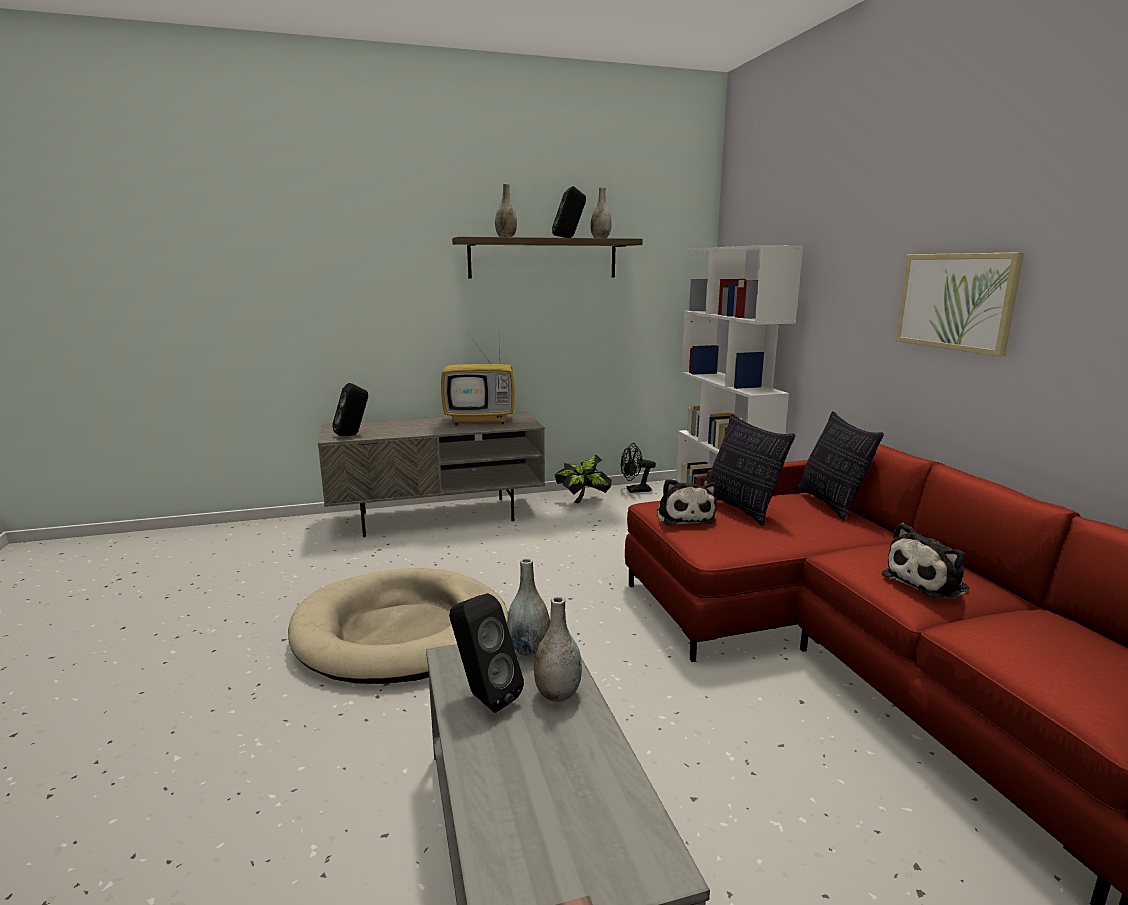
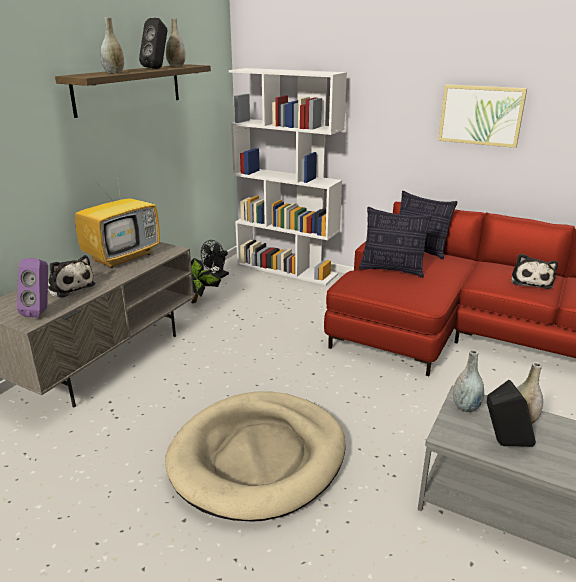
camera: 45 degrees left, 10 degrees up
black speaker [332,383,368,436] -> purple speaker [17,258,48,318]
plush toy [657,479,717,526] -> plush toy moved to [48,255,95,298]

